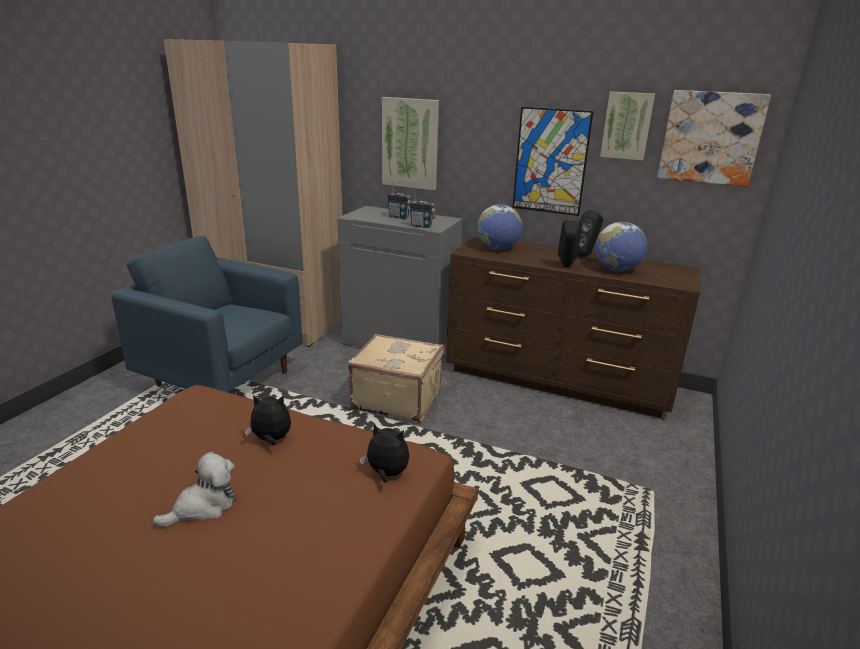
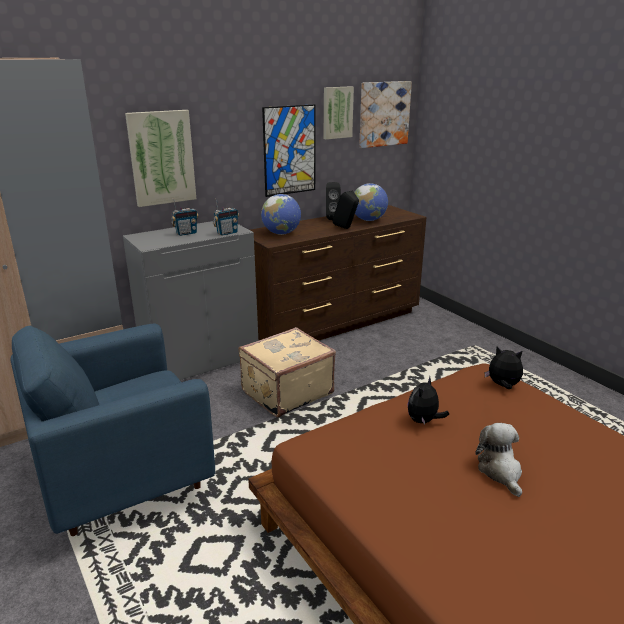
camera: 55 degrees left, 0 degrees up
plush toy [360,424,409,483] -> plush toy turned 60 degrees clockwise [485,346,523,389]

